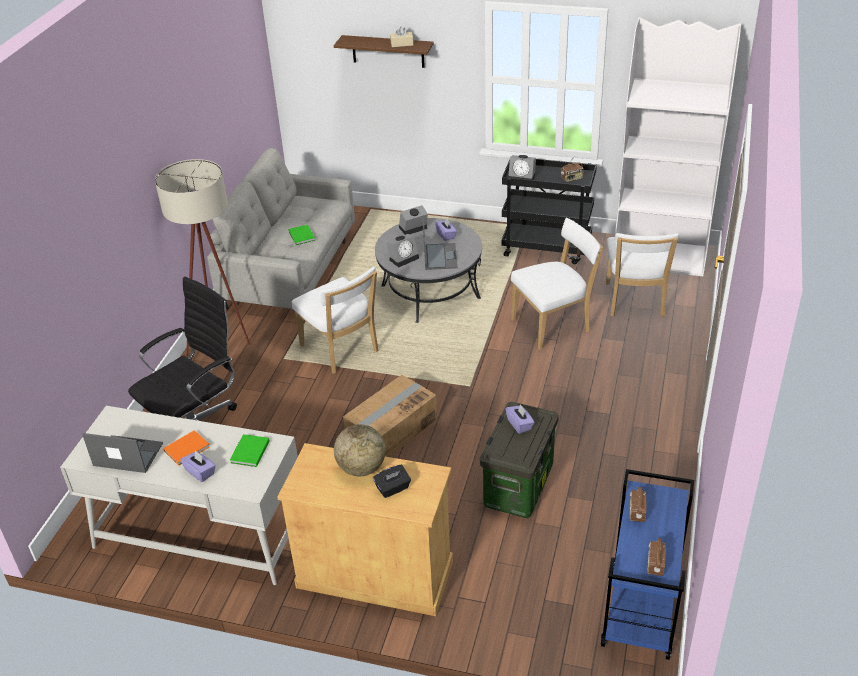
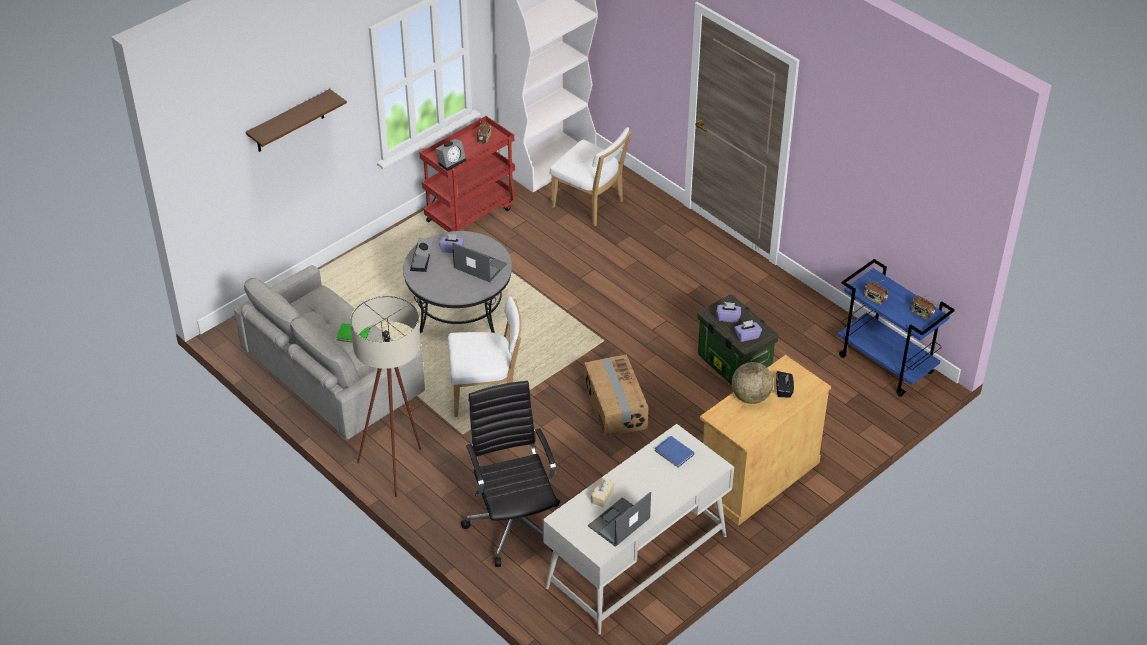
camera: 60 degrees left, 5 degrees up
orange book [163,430,210,465] -> none
purple tissue box [181,450,216,482] -> purple tissue box moved to [734,320,762,342]
green book [230,434,270,467] -> blue book [655,436,694,467]
alarm clock [387,234,419,267] -> none
beige tissue box [390,27,413,47] -> beige tissue box moved to [591,478,614,507]
black cart [502,159,597,264] -> red cart [419,116,516,232]
white chair [511,218,603,350] -> none

